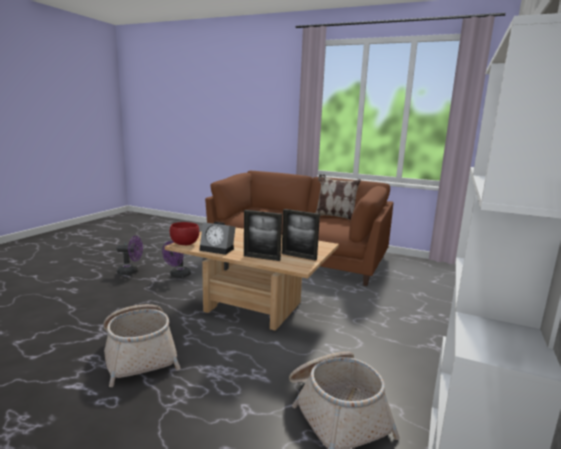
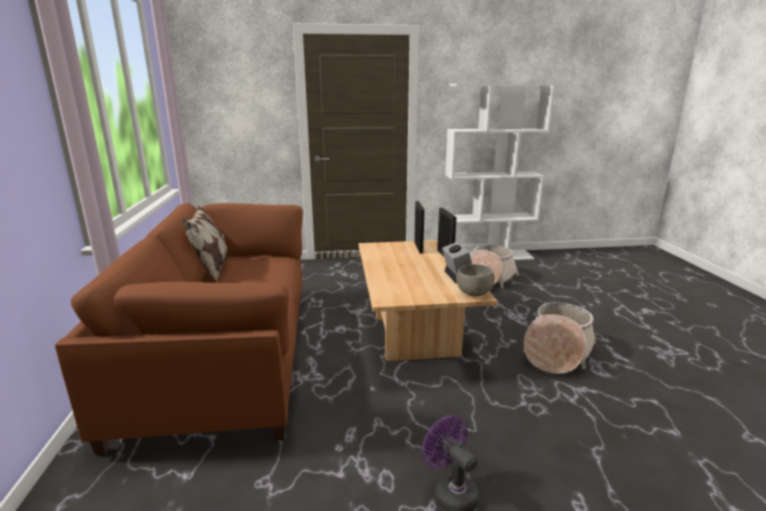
camera: 120 degrees left, 5 degrees up
purple fan [162,241,191,278] -> none
red bowl [170,222,199,245] -> grey bowl [456,264,495,296]

